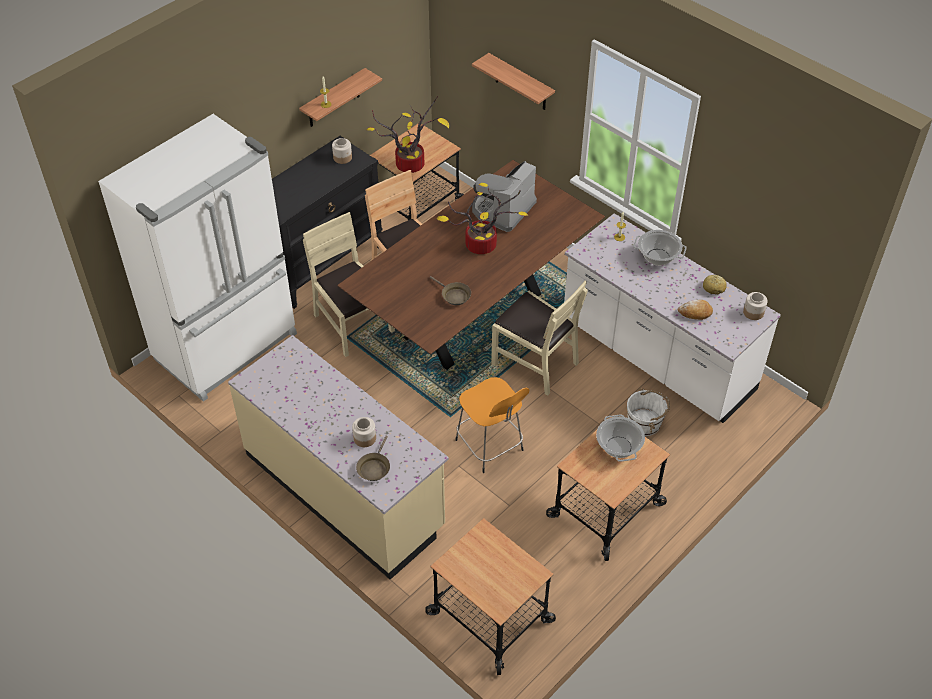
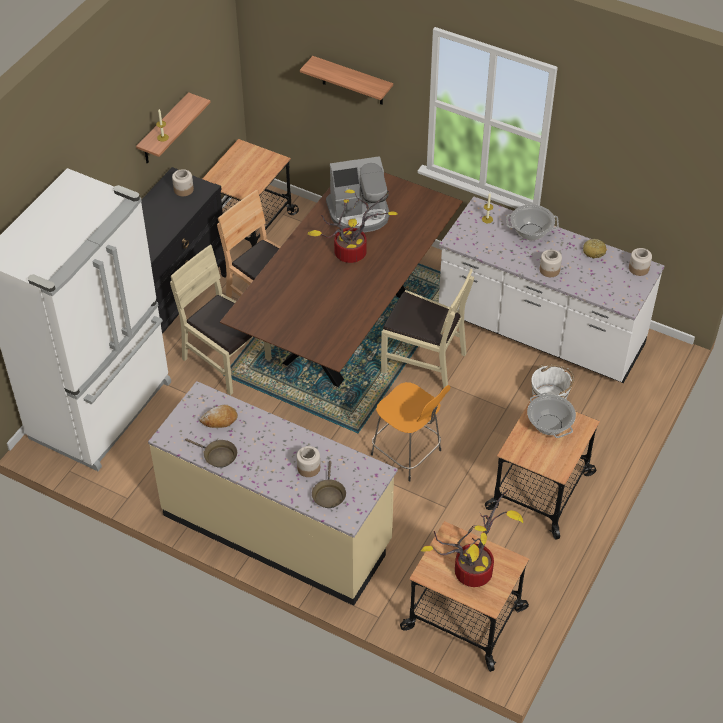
camera: 15 degrees left, 0 degrees up
potted plant [366,96,449,173] -> potted plant moved to [421,490,523,587]
brown frying pan [430,276,471,305] -> brown frying pan moved to [185,438,237,468]
coffee machine [472,161,537,232] -> coffee machine turned 120 degrees counterclockwise [326,156,389,233]
bread [677,300,713,320] -> bread moved to [199,405,238,428]
none -> jar [540,249,562,277]

